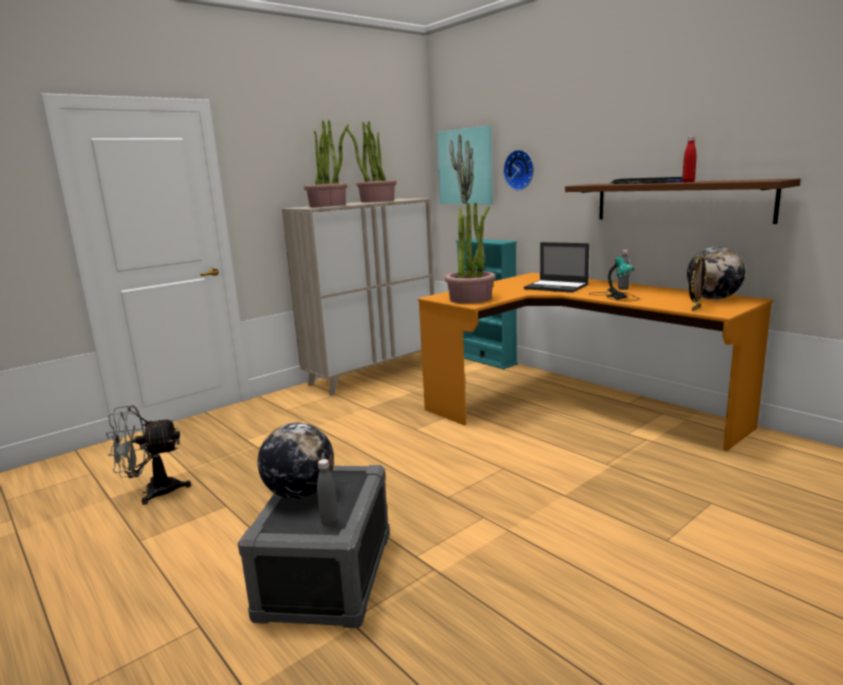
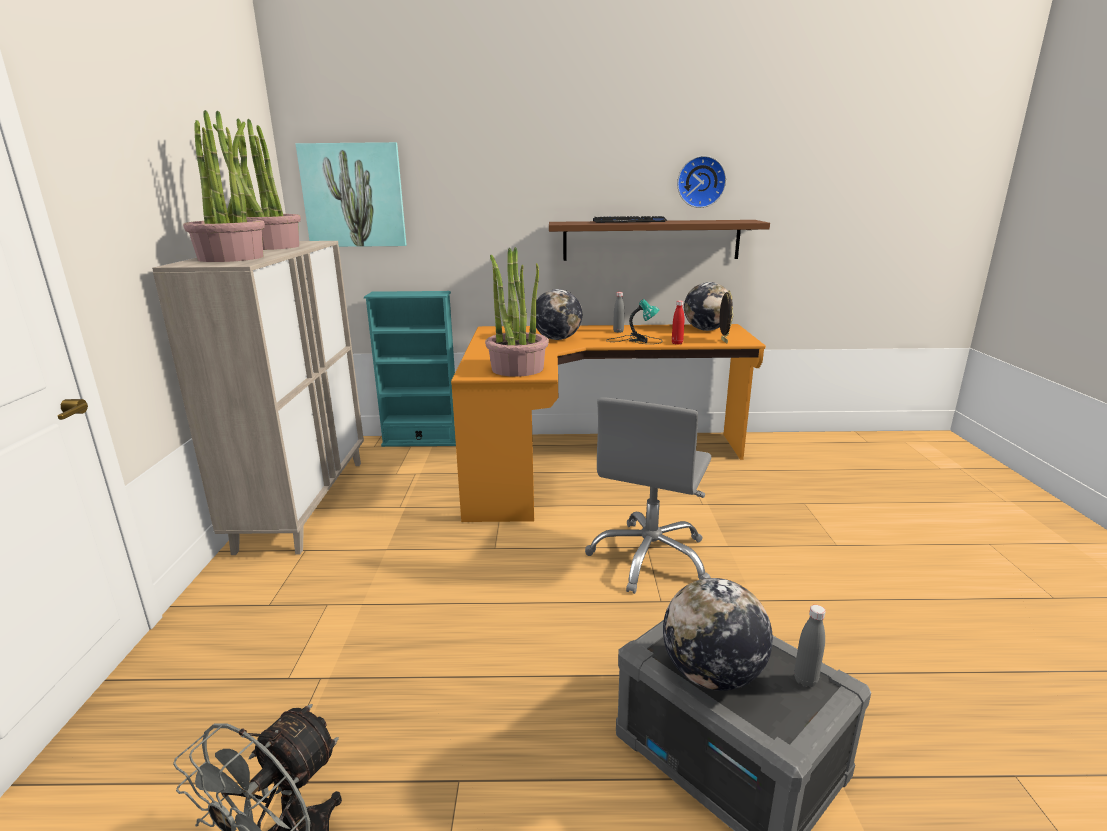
camera: 50 degrees left, 5 degrees up
wall clock [503,150,534,190] -> wall clock moved to [677,156,726,208]
laptop [524,242,589,293] -> globe [536,289,582,340]
red bottle [682,136,696,183] -> red bottle moved to [672,300,684,345]
none -> grey office chair [585,397,711,594]

